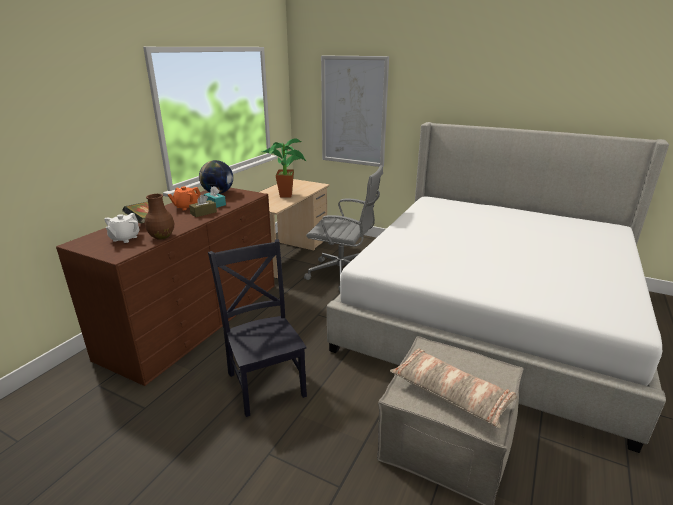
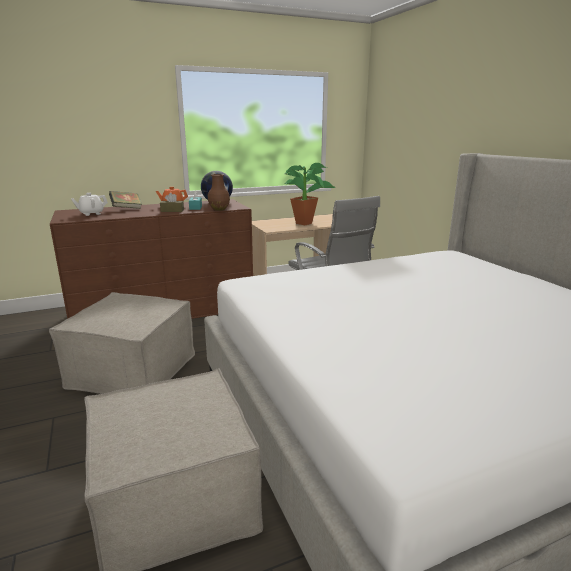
camera: 40 degrees right, 5 degrees down
brown vase [145,194,174,240] -> brown vase moved to [208,174,230,211]
black chair [208,239,307,417] -> beige ottoman [49,292,195,394]
picture [321,56,389,167] -> none
pillow [390,348,517,428] -> none

